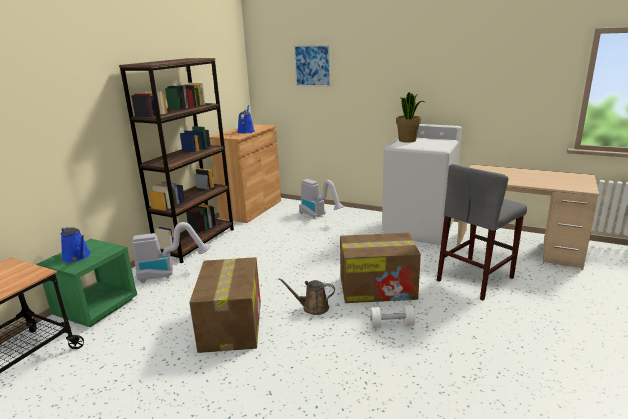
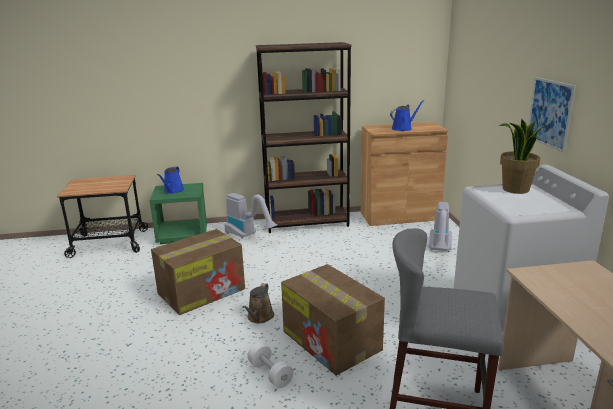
camera: 55 degrees right, 0 degrees up
brown watering can [278,278,335,315] -> brown watering can turned 135 degrees counterclockwise [242,283,274,323]
picture [294,45,331,87] -> picture moved to [528,77,576,153]

